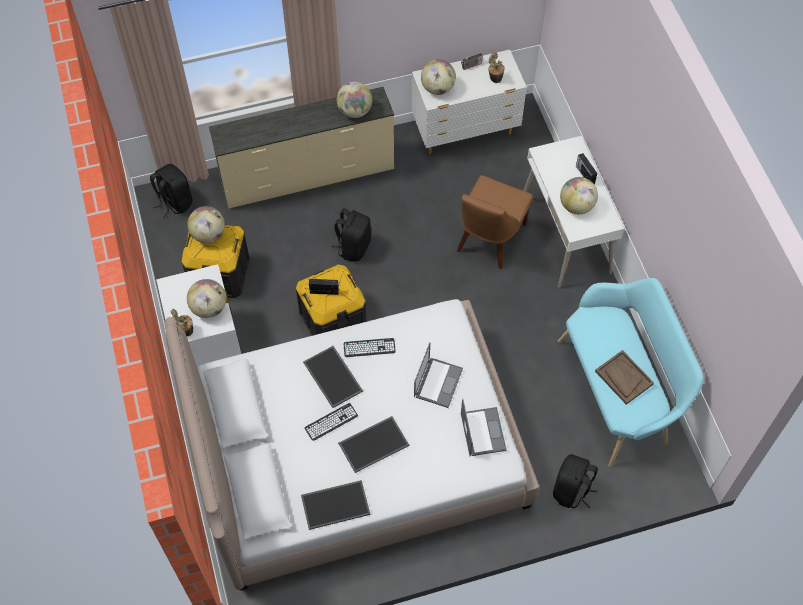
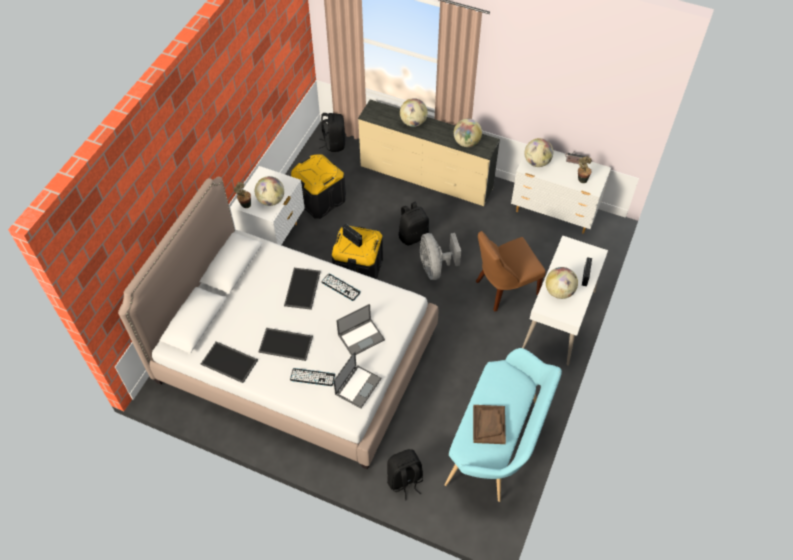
camera: 40 degrees right, 5 degrees down
globe [188,206,225,243] -> globe moved to [400,98,428,127]
keyboard [304,403,358,441] -> keyboard moved to [290,368,335,386]
none -> grey fan [420,233,461,280]

